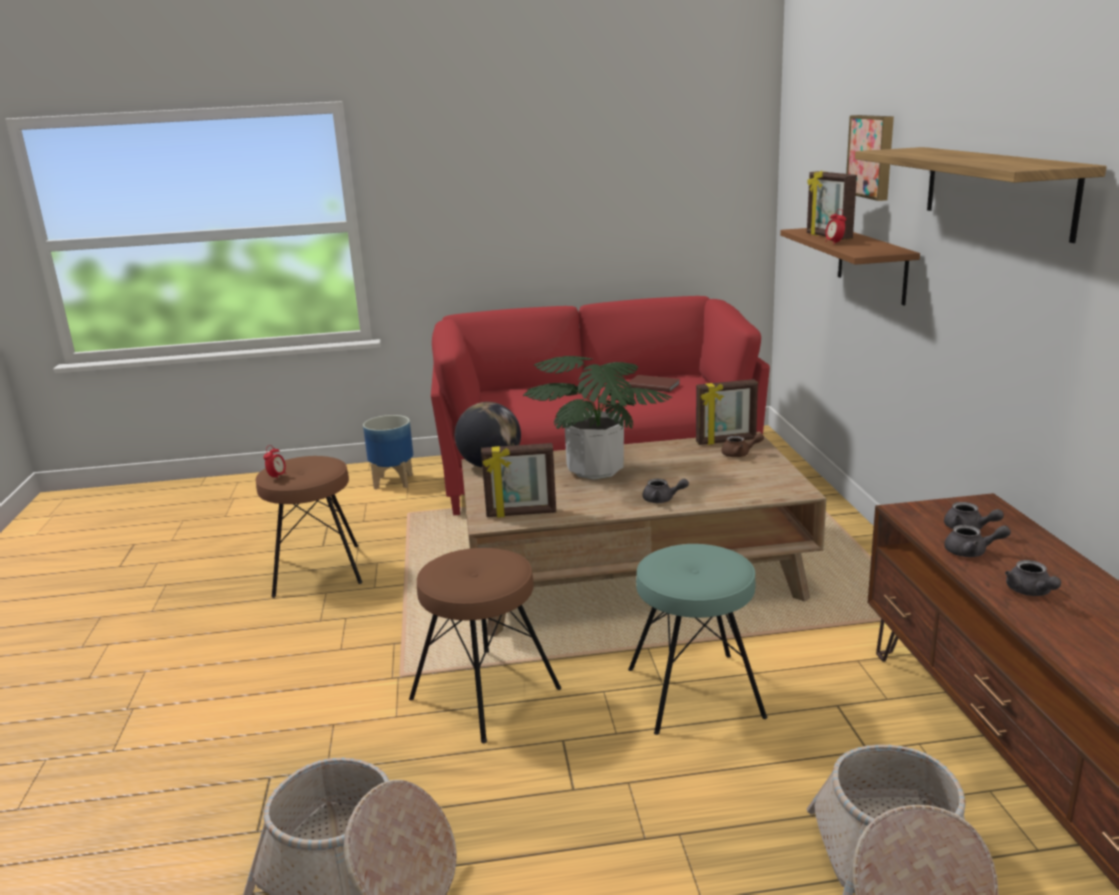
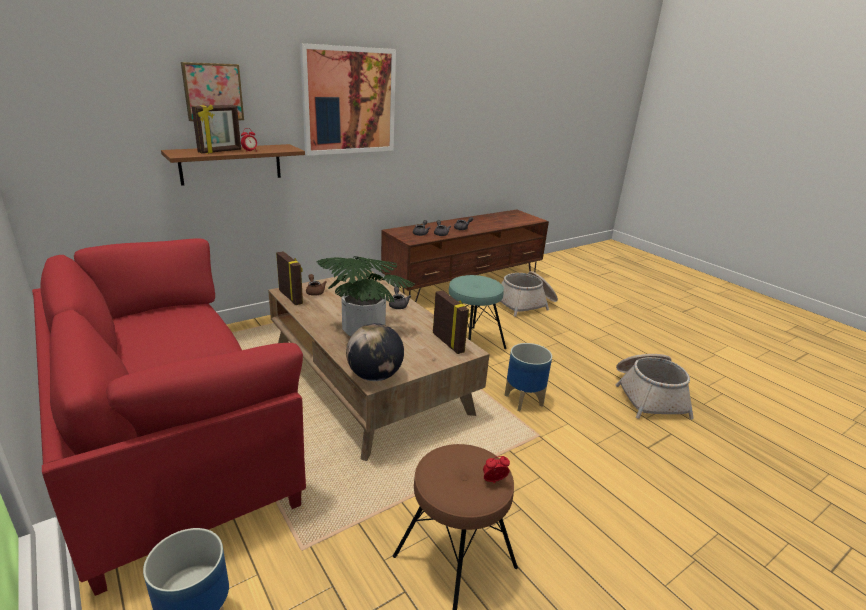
camera: 120 degrees left, 5 degrees up
brown stool [409,548,561,743] -> planter [505,343,552,411]
brown book [627,375,680,392] -> none
shelf [855,147,1107,243] -> picture [300,43,396,156]

